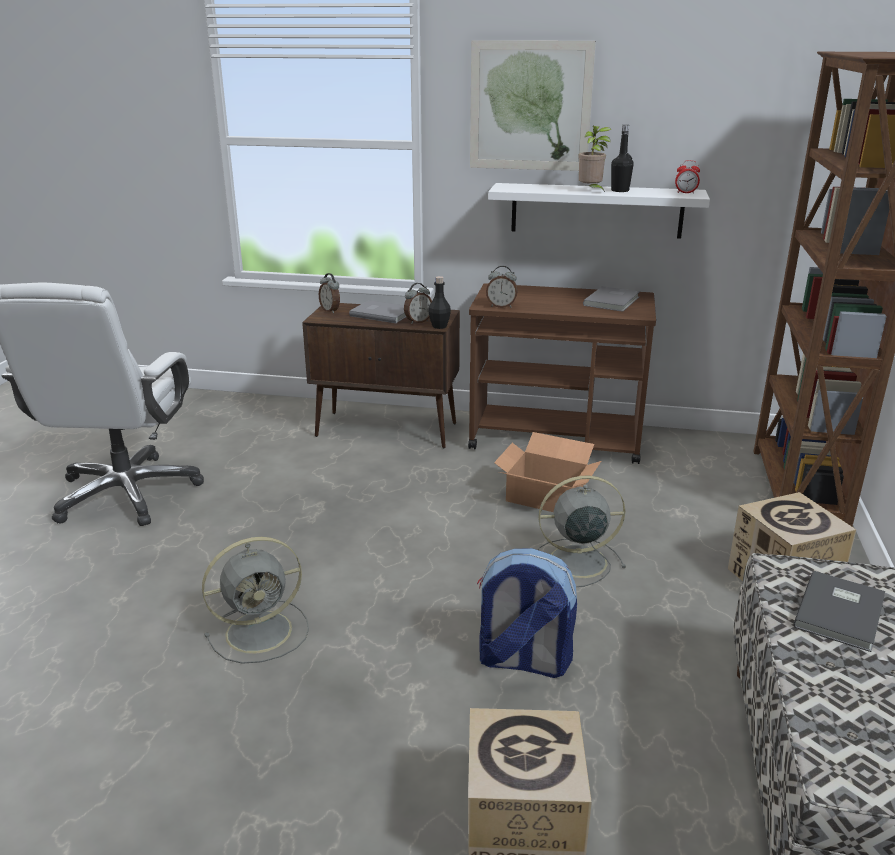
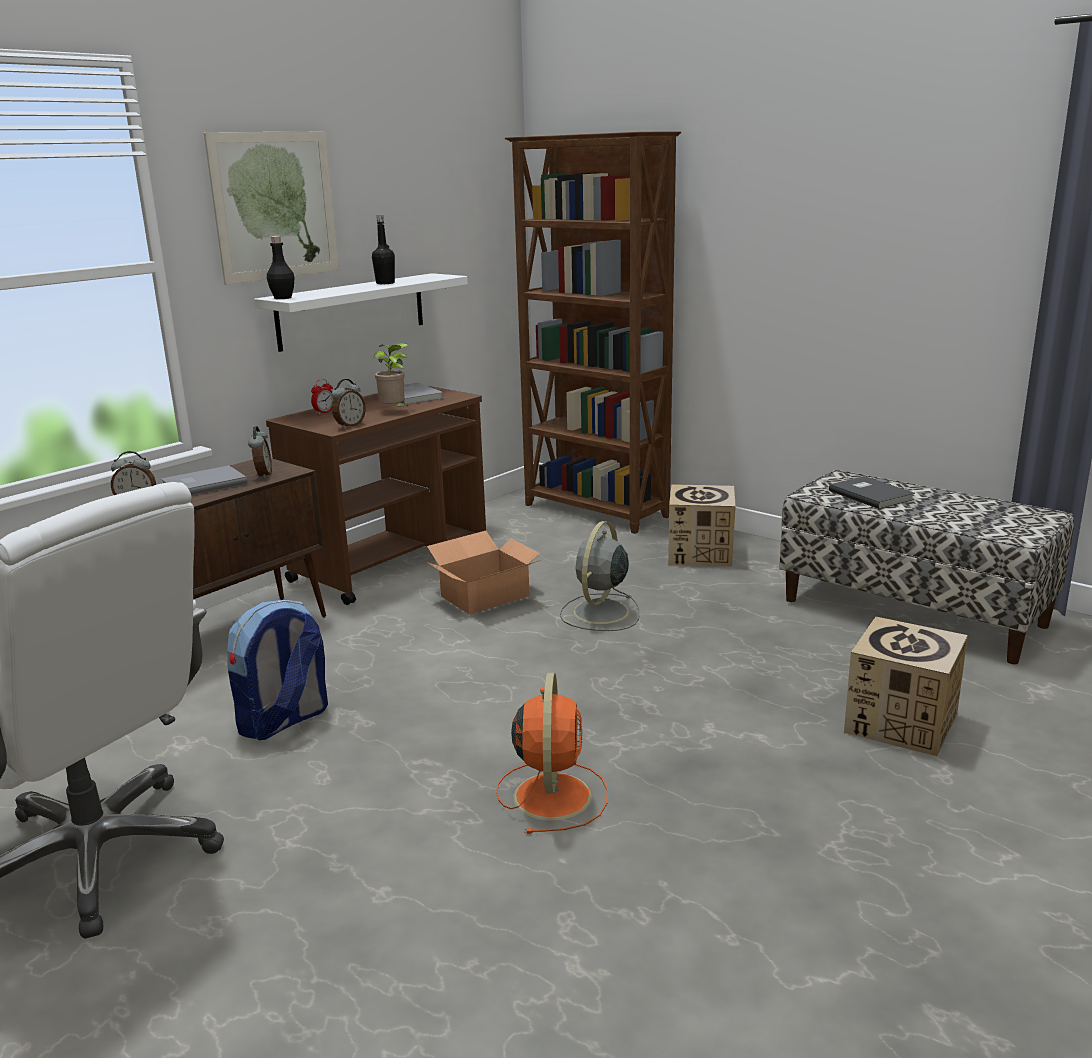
camera: 60 degrees left, 5 degrees down
grey fan [202,537,309,664] -> orange fan [496,673,608,834]
black bottle [428,276,451,329] -> black bottle moved to [267,236,295,299]
backpack [477,548,577,678] -> backpack moved to [227,600,328,740]
potted plant [578,126,611,192] -> potted plant moved to [374,343,409,407]
alarm clock [675,160,700,194] -> alarm clock moved to [311,379,334,415]

